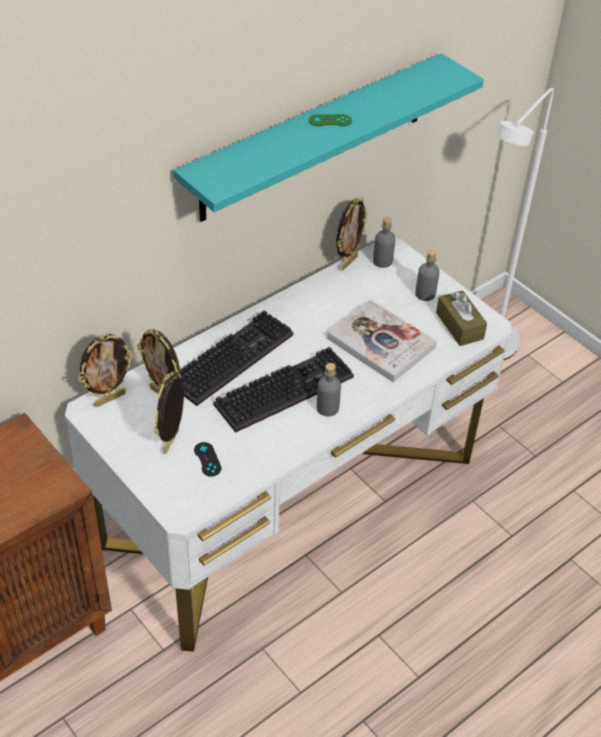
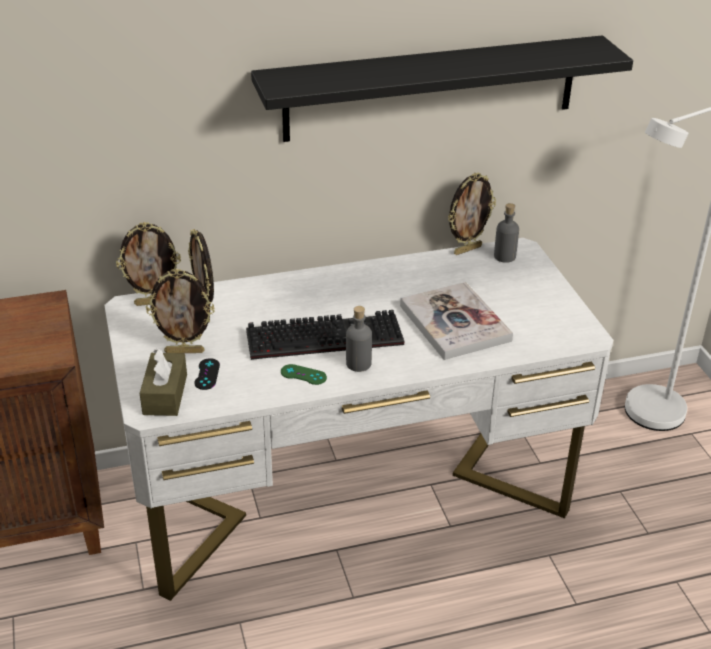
camera: 25 degrees right, 10 degrees down
picture frame [154,372,184,454] -> picture frame turned 135 degrees counterclockwise [146,268,215,353]
turquoise shelf [174,53,484,222] -> black shelf [251,35,633,142]
keyboard [180,310,293,406] -> none
green game controller [309,114,352,126] -> green game controller moved to [281,364,327,385]
grey bottle [415,250,440,301] -> none
brown tissue box [436,290,487,346] -> brown tissue box moved to [140,349,187,416]

